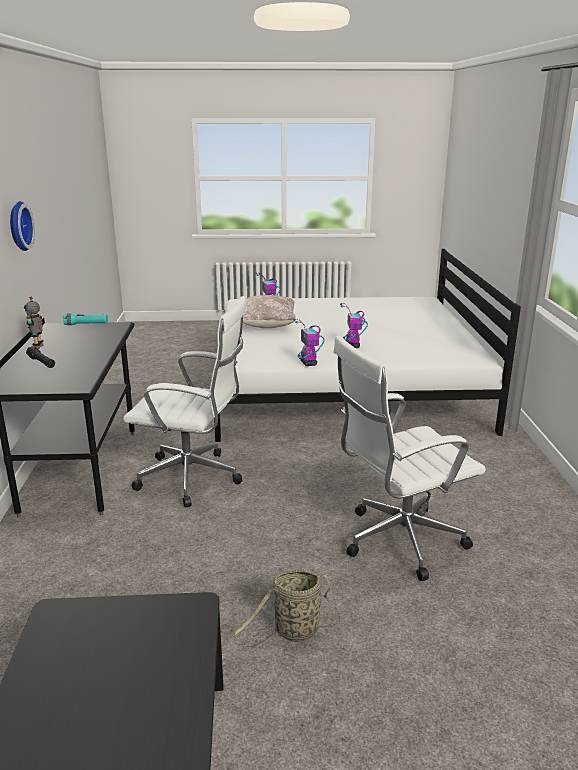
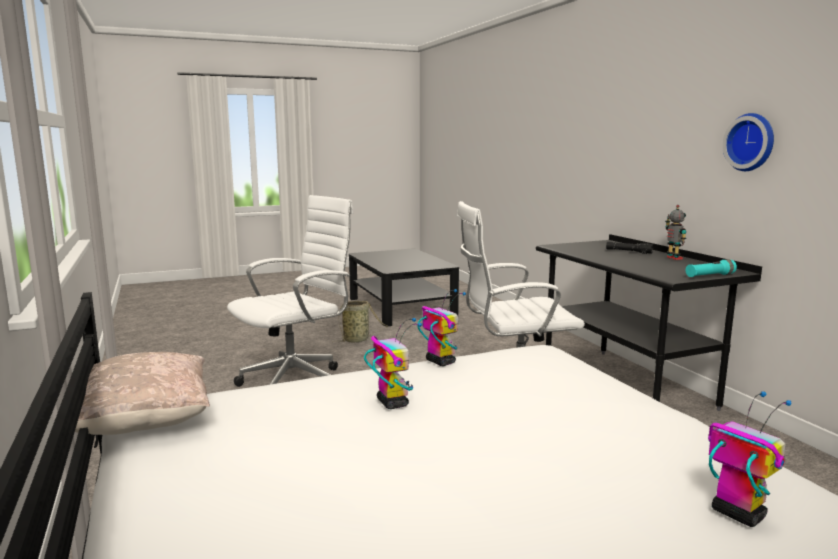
camera: 160 degrees right, 10 degrees down
beige pillow [243,295,296,328] -> beige pillow moved to [75,352,210,435]

